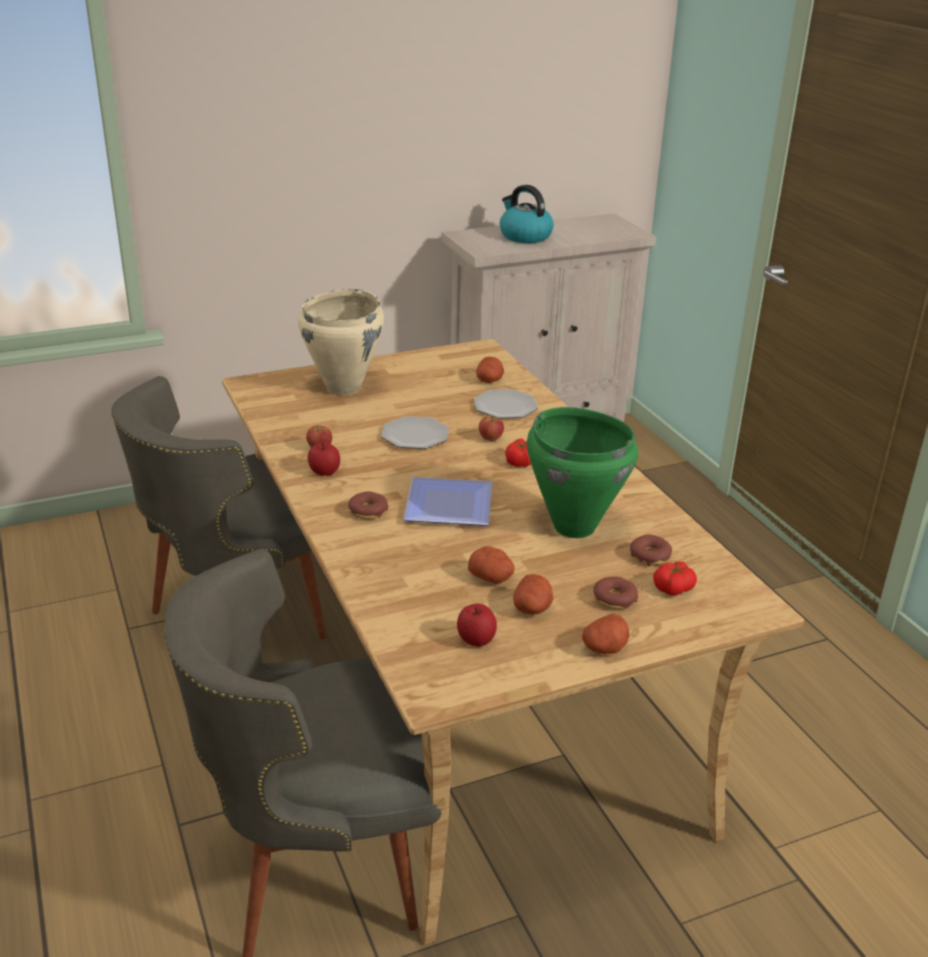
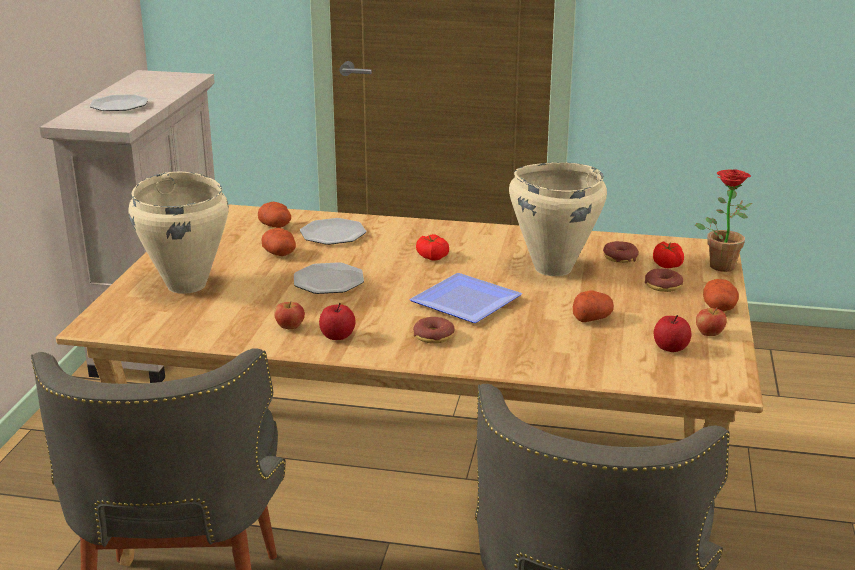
camera: 55 degrees left, 5 degrees down
apple [479,416,504,441] -> apple moved to [696,307,727,336]
kettle [500,185,554,243] -> plate [89,94,148,111]
potato [513,574,553,615] -> potato moved to [261,228,296,256]
green cooking pot [527,407,638,538] -> beige cooking pot [509,163,607,276]
none -> potted plant [695,169,752,272]

